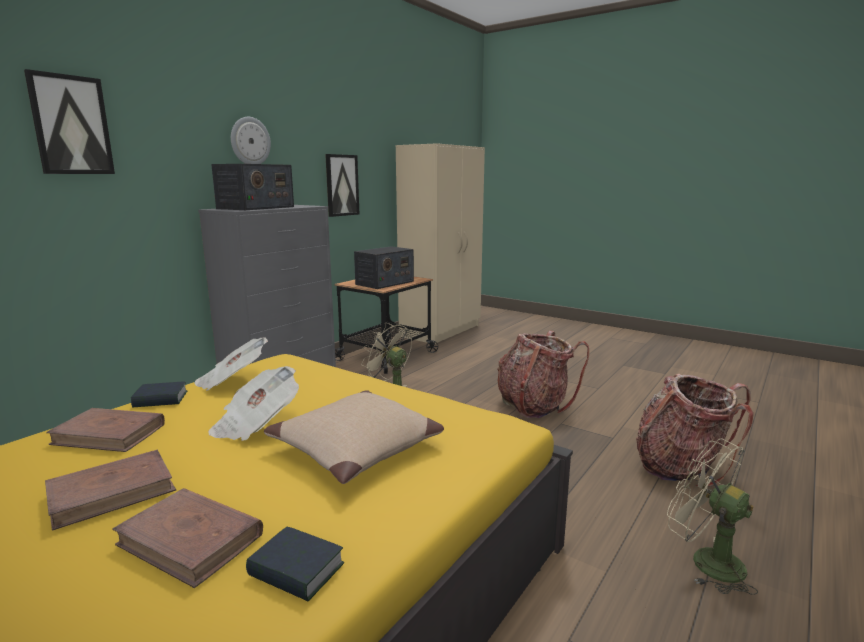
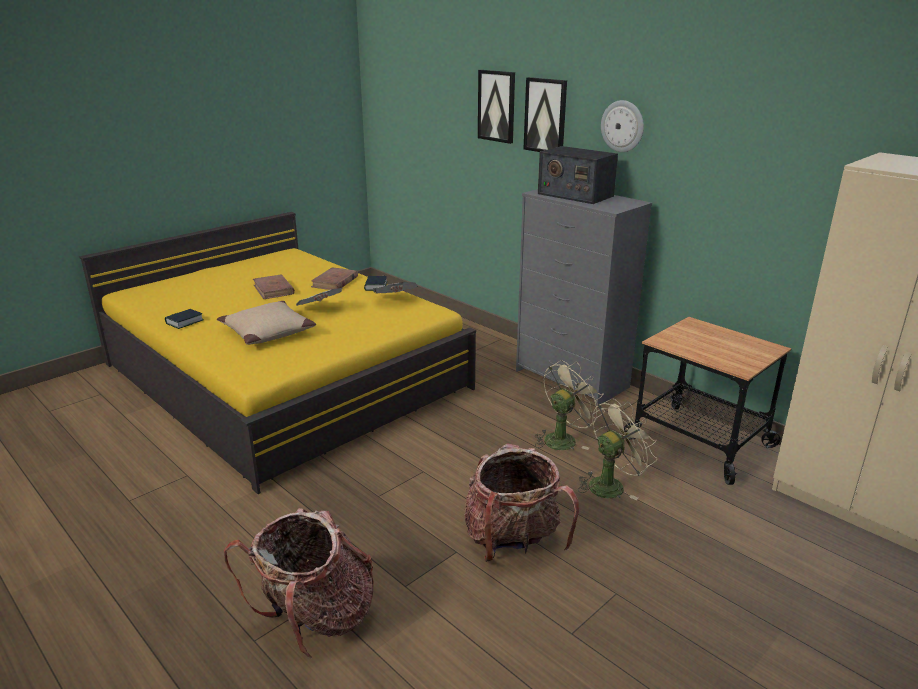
camera: 100 degrees right, 10 degrees up
brown book [112,488,263,588] -> none
picture [325,154,359,217] -> picture moved to [524,77,567,152]
radio [354,246,414,289] -> none
beige fan [667,439,758,595] -> beige fan moved to [578,398,657,500]

